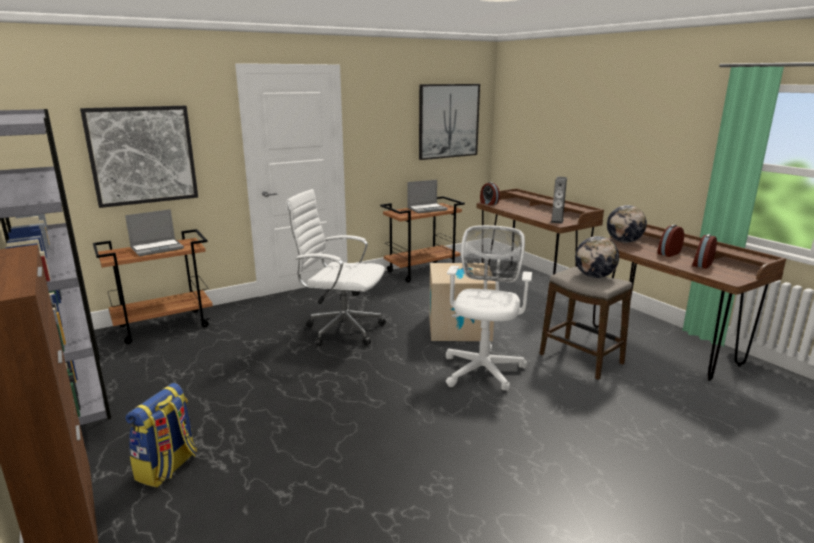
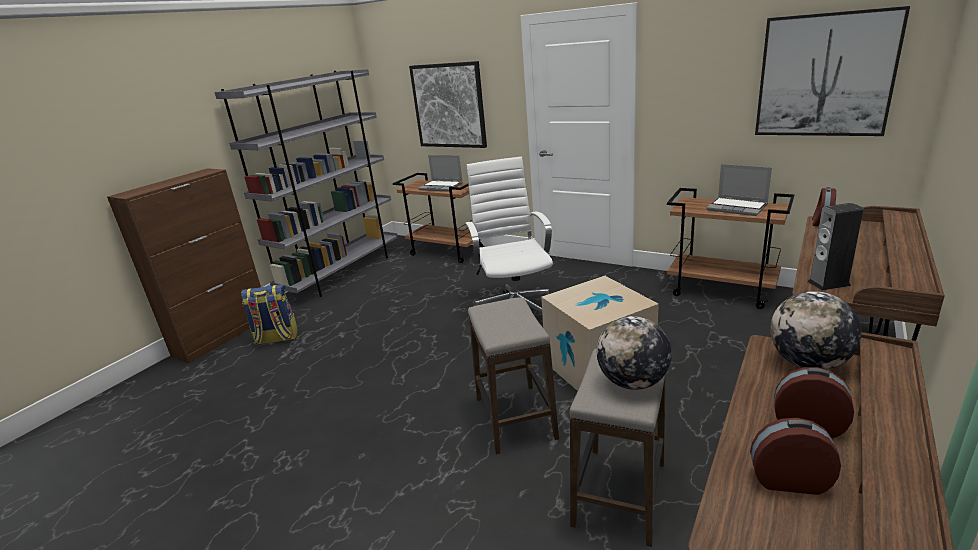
camera: 65 degrees right, 5 degrees up
white office chair [446,225,532,391] -> stool [468,297,559,454]

